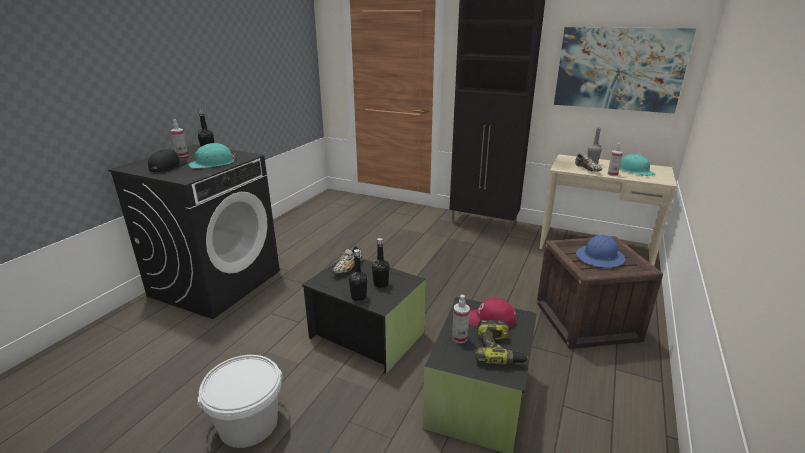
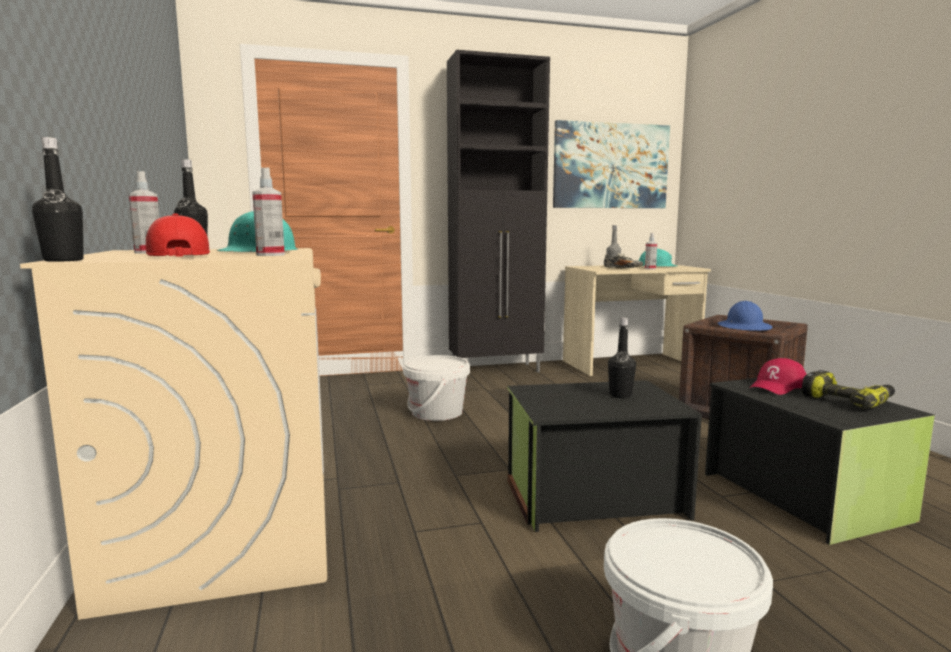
camera: 40 degrees left, 15 degrees down
black washing machine [108,144,280,319] -> beige washing machine [20,248,327,620]
black cap [148,149,187,172] -> red cap [146,213,210,257]
shoe [332,246,363,274] -> none
black bottle [349,249,367,301] -> black bottle moved to [32,137,84,262]
spray bottle [452,294,470,343] -> spray bottle moved to [252,168,285,256]
none -> white bucket [403,355,470,421]

